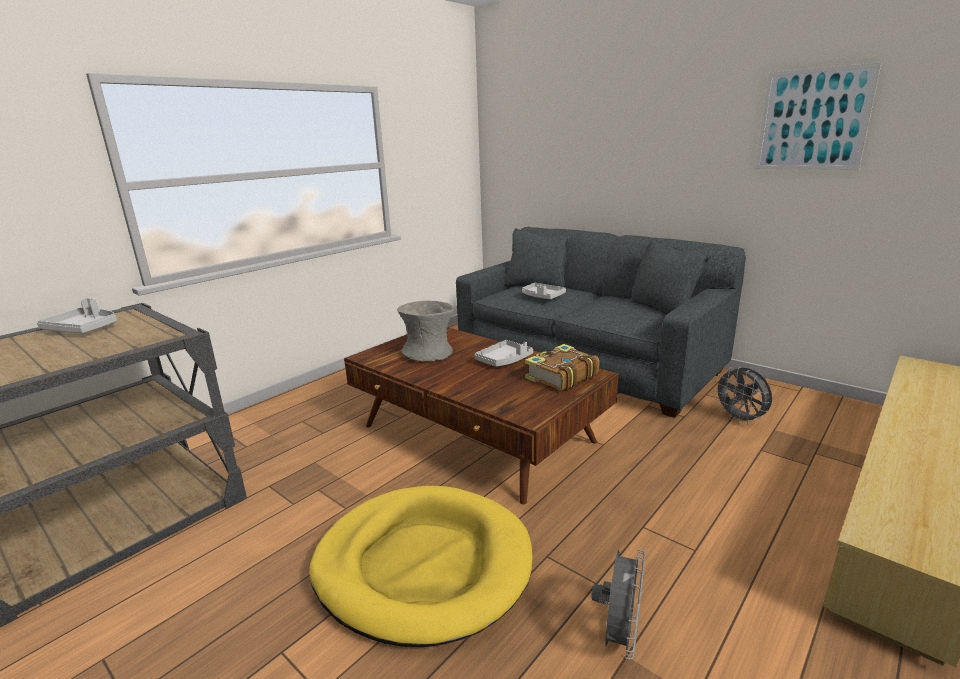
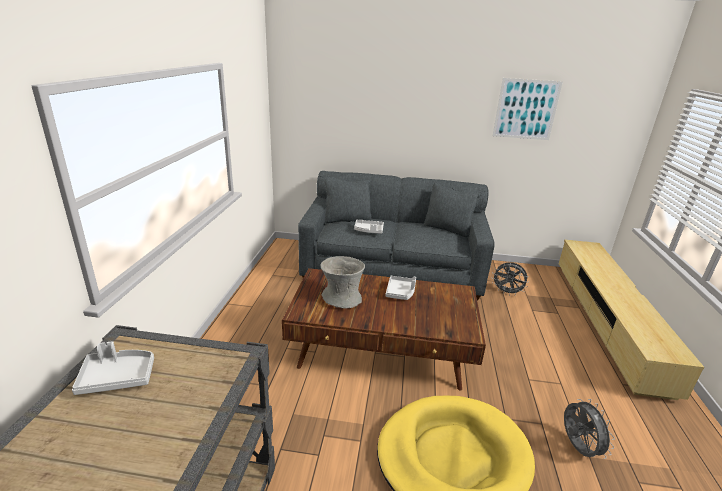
camera: 35 degrees left, 5 degrees up
book [525,344,599,391] -> none

